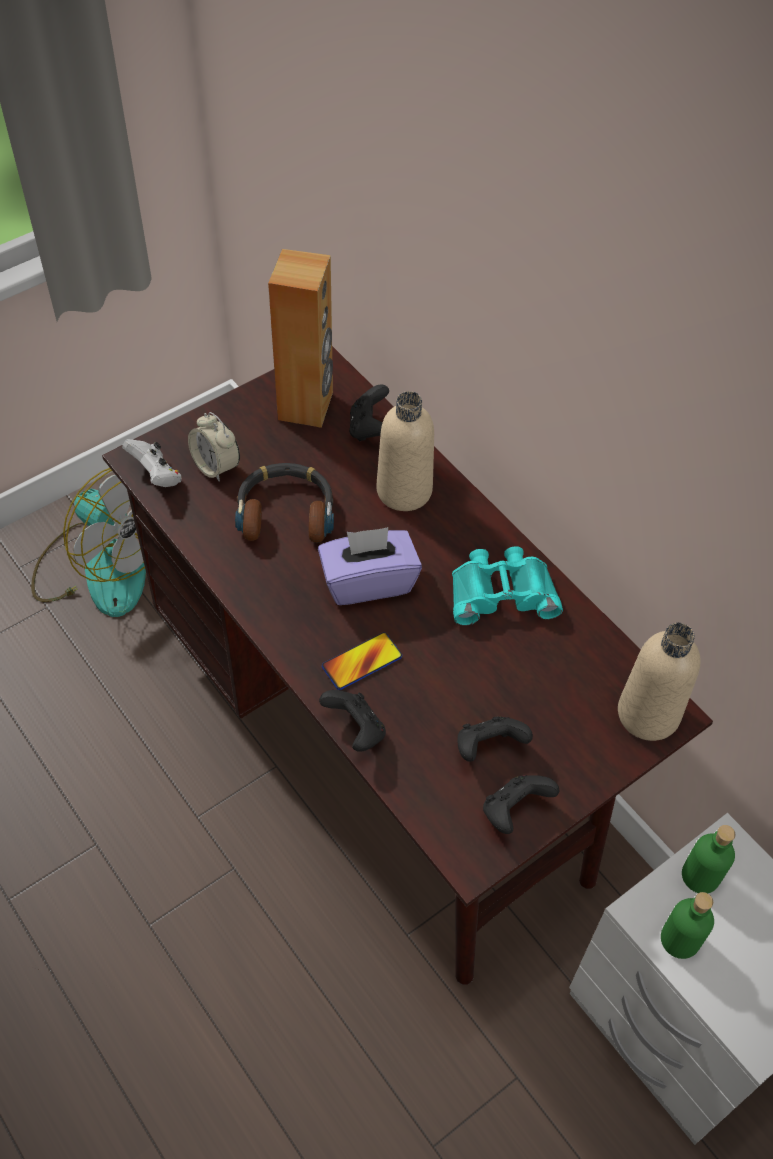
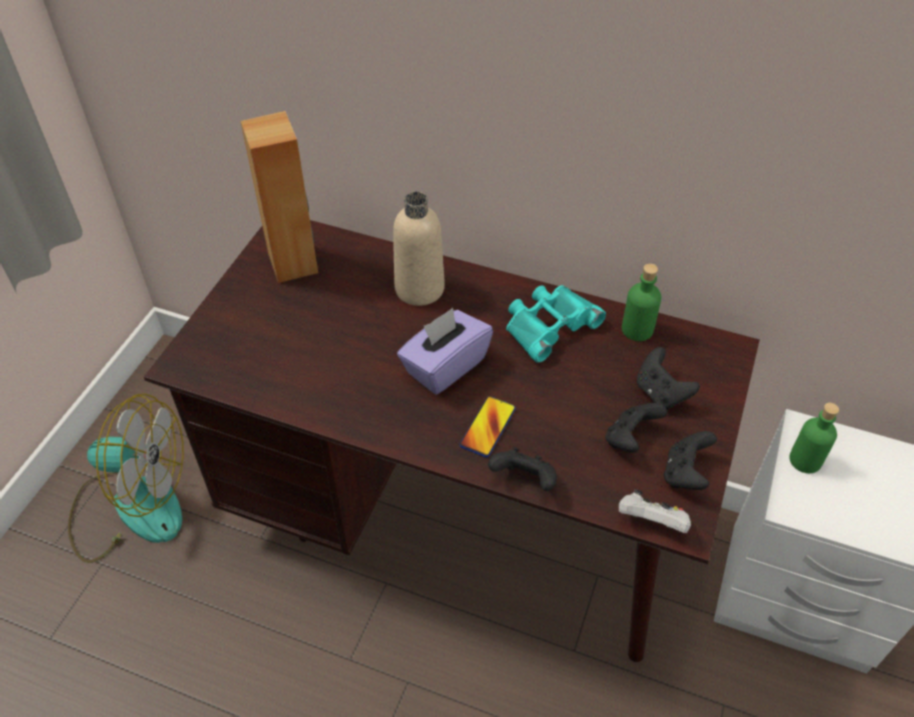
camera: 30 degrees left, 5 degrees down
white game controller [122,439,182,487] -> white game controller moved to [619,489,691,533]
alarm clock [188,412,240,482] -> none
headphones [235,463,334,543] -> none
black game controller [349,385,389,441] -> black game controller moved to [637,347,700,409]
beige bottle [618,623,701,741] -> none
green bottle [661,892,714,959] -> green bottle moved to [622,263,661,341]

